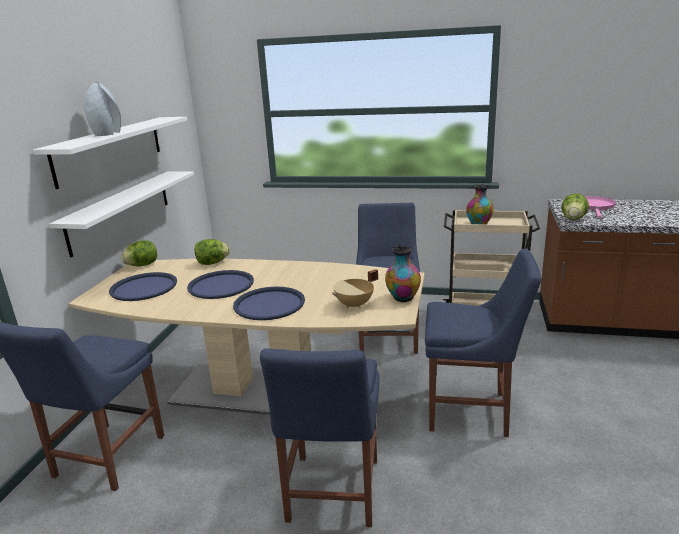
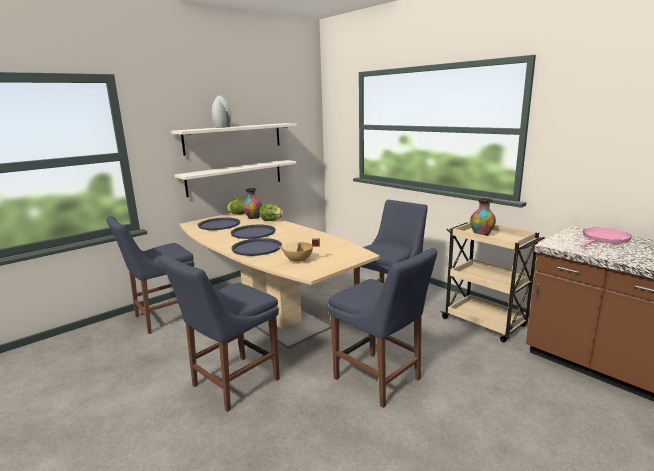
camera: 35 degrees right, 5 degrees down
vase [385,245,421,302] -> vase moved to [243,188,262,219]
lettuce [562,193,589,220] -> none

